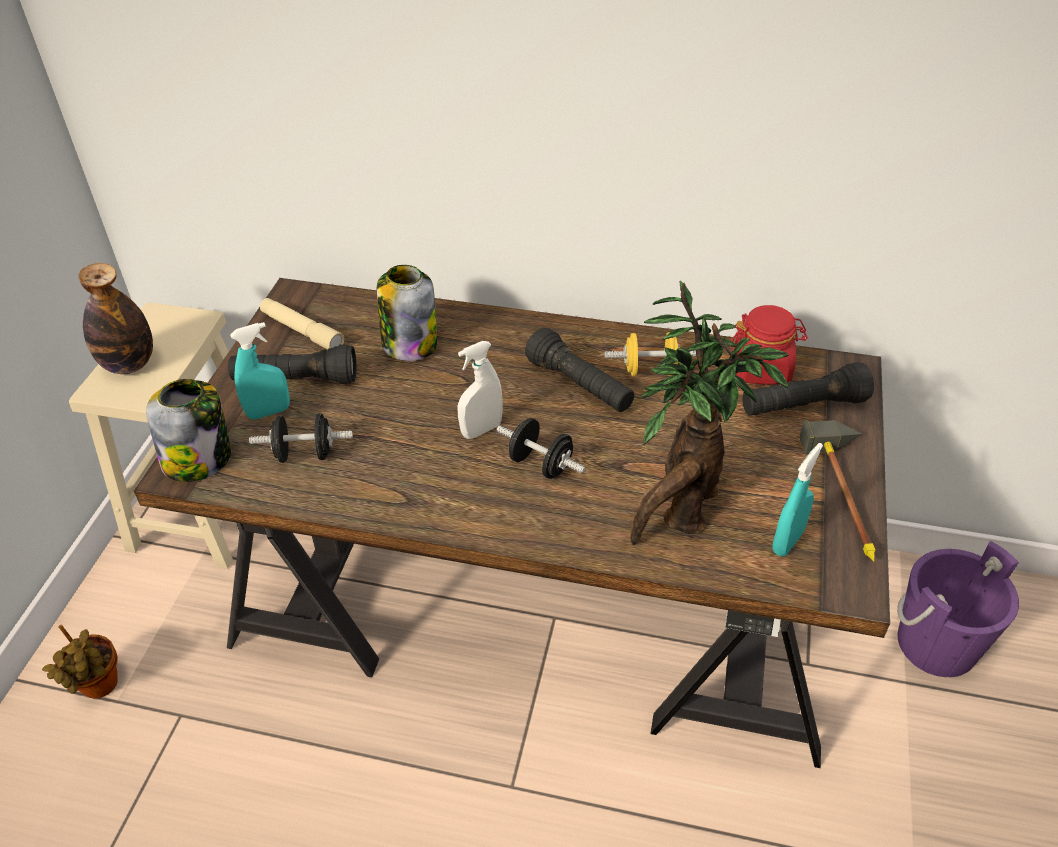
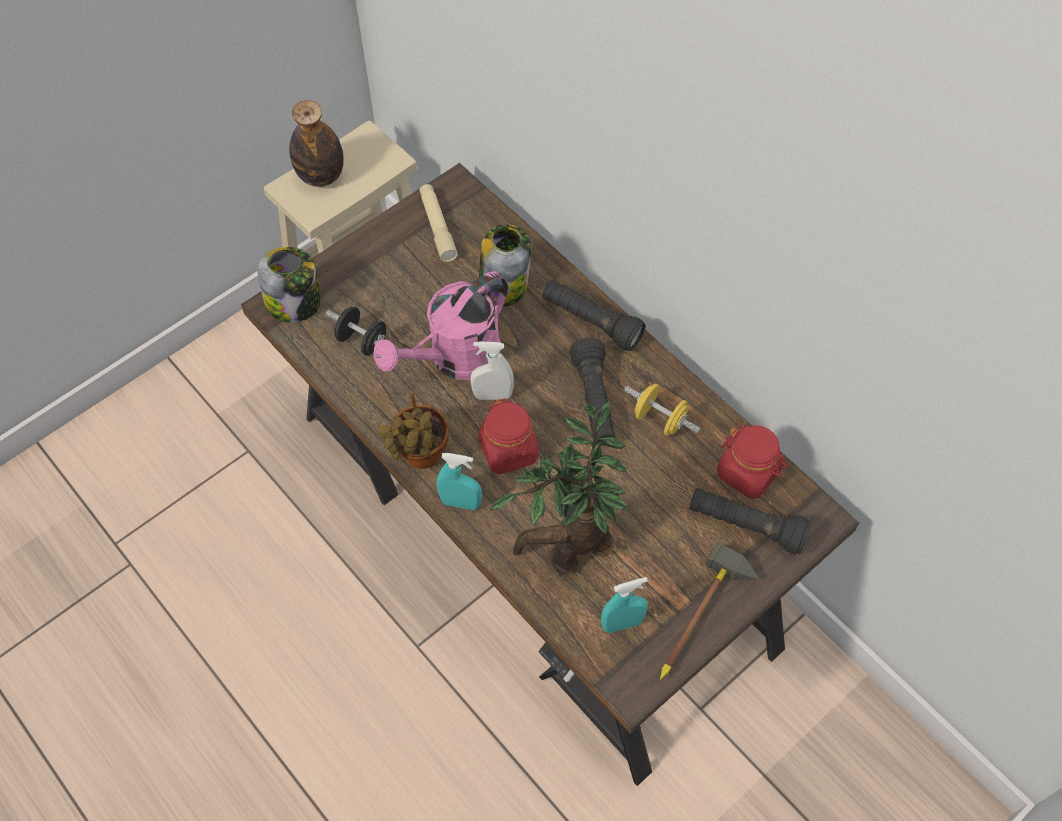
camera: 35 degrees right, 15 degrees up
potted plant [42,625,118,699] -> potted plant moved to [378,391,449,469]
black flashlight [228,344,357,384] -> black flashlight moved to [543,280,646,351]
turquoise spray bottle [230,322,290,420] -> turquoise spray bottle moved to [437,453,482,510]
black dumbbell [497,418,586,479] -> red jar [479,398,539,474]
purple bucket [897,541,1019,677] -> none
none -> pink watering can [374,271,508,380]

